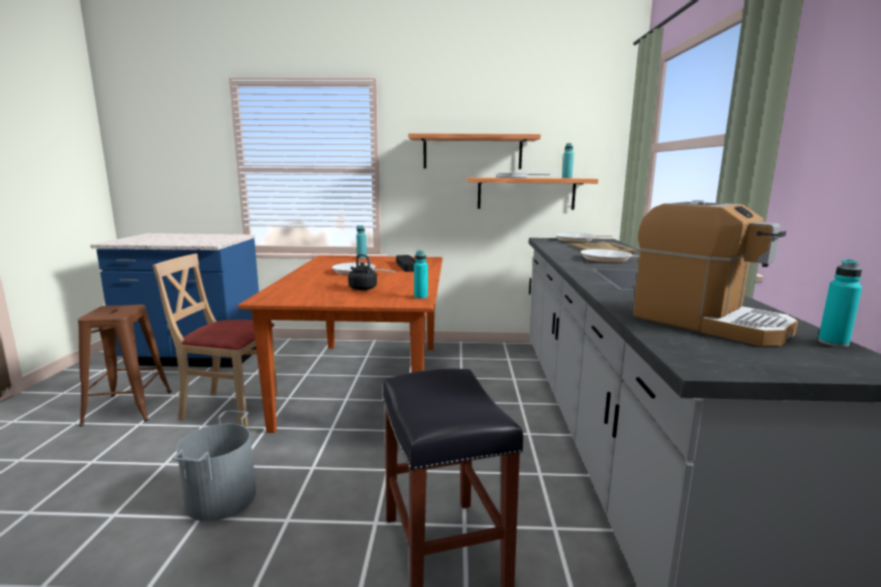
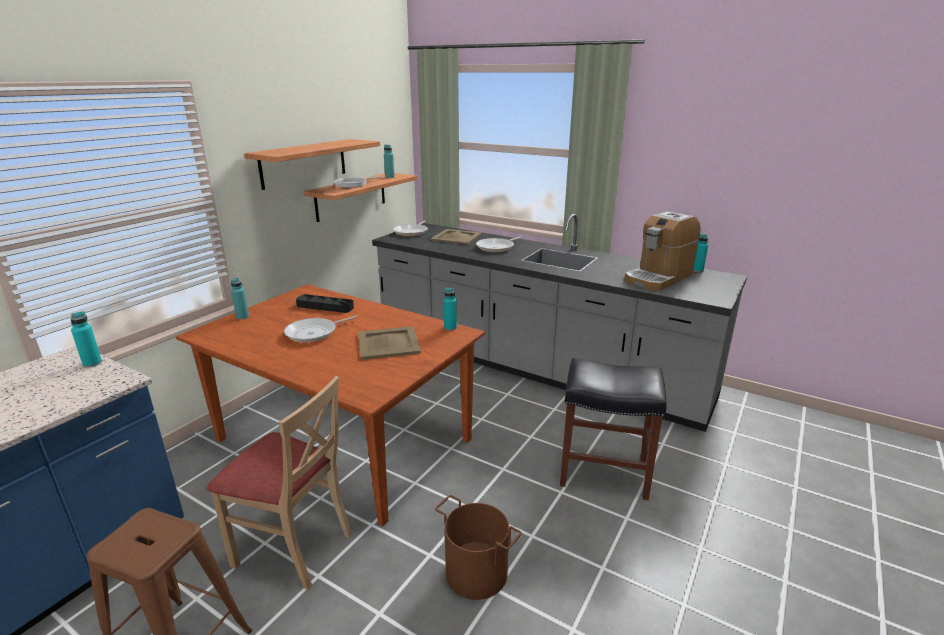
camera: 60 degrees left, 10 degrees up
beige chair [152,253,278,427] -> beige chair turned 105 degrees counterclockwise [207,376,352,590]
grey bucket [172,411,256,521] -> brown bucket [435,495,522,600]
black kettle [348,254,377,290] -> beige tray [358,326,421,360]
coffee machine [633,200,798,346] -> coffee machine turned 150 degrees clockwise [624,211,701,290]
none -> turquoise bottle [71,311,102,368]

